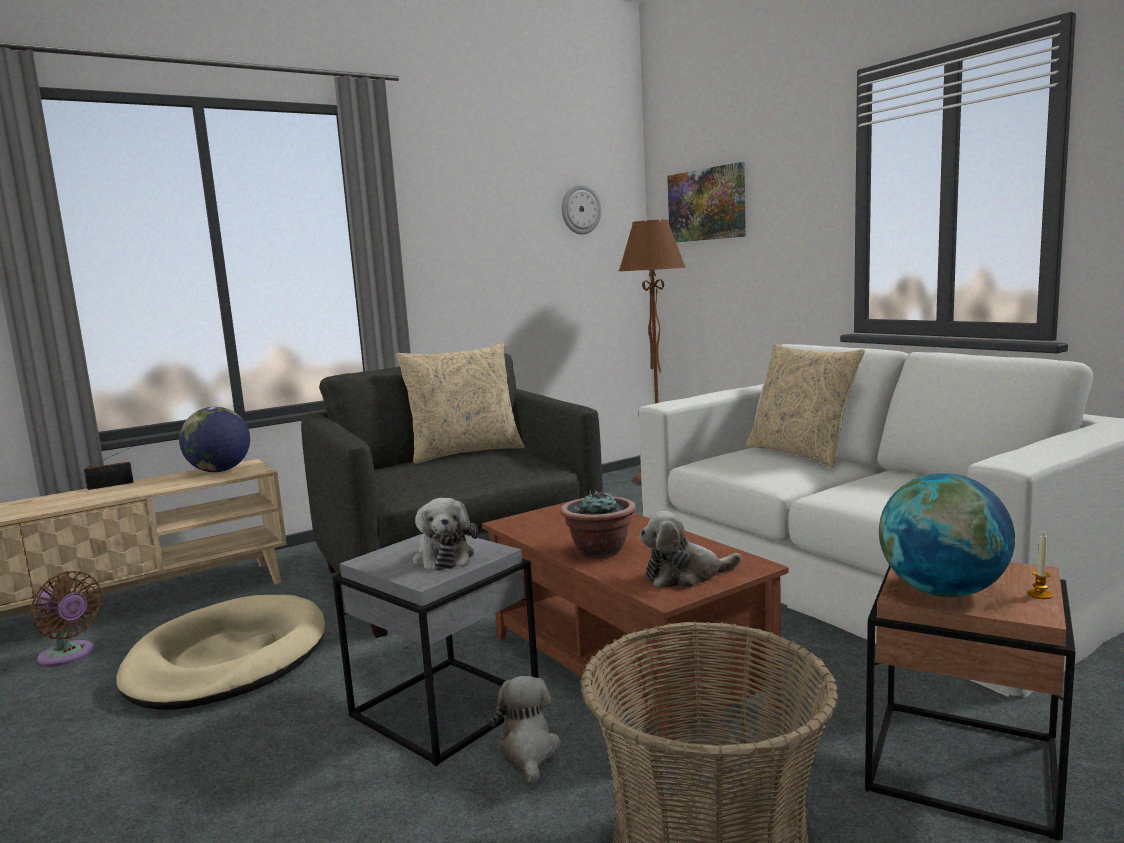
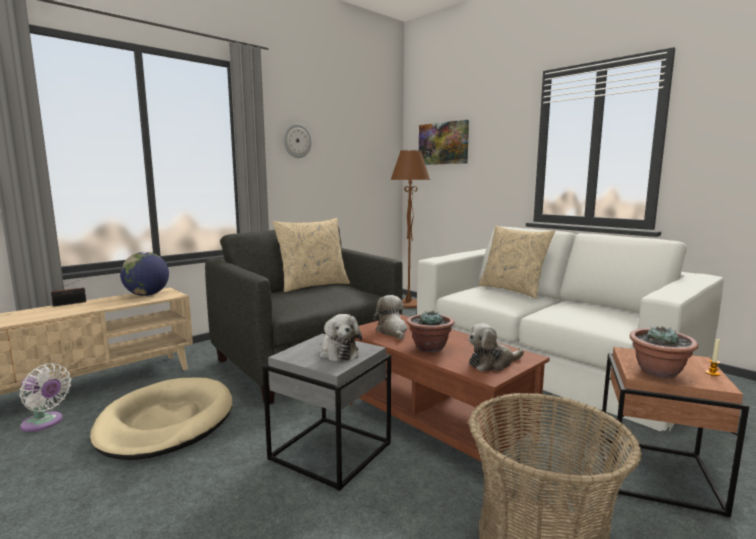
camera: 10 degrees left, 0 degrees up
brown fan [30,571,103,667] -> white fan [20,363,71,432]
plush toy [490,676,561,784] -> plush toy moved to [373,295,407,340]
wall clock [561,184,601,235] -> wall clock moved to [283,124,312,158]
globe [879,473,1015,597] -> potted plant [630,326,698,378]

